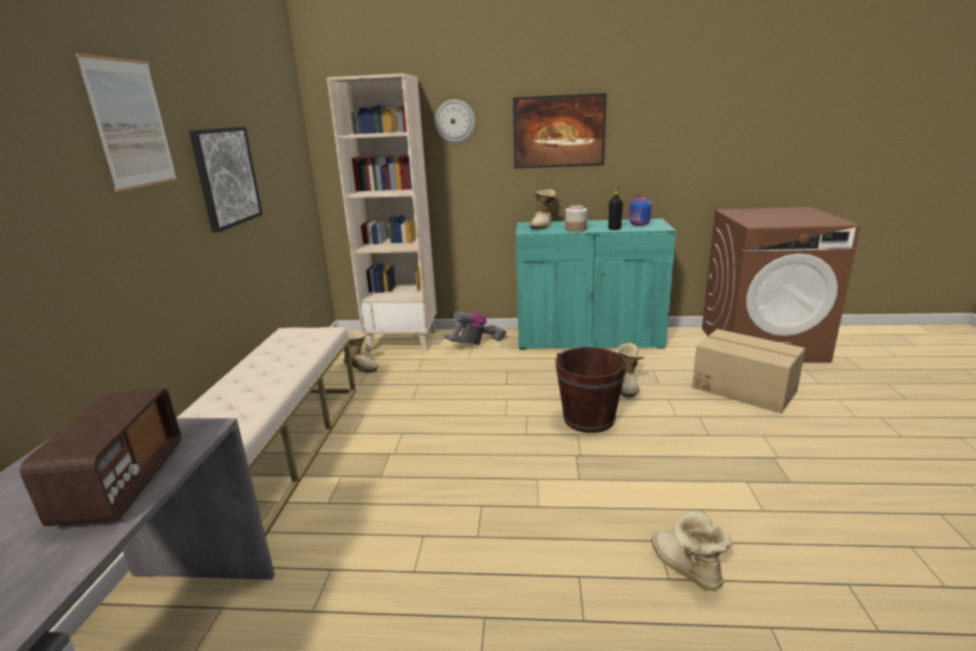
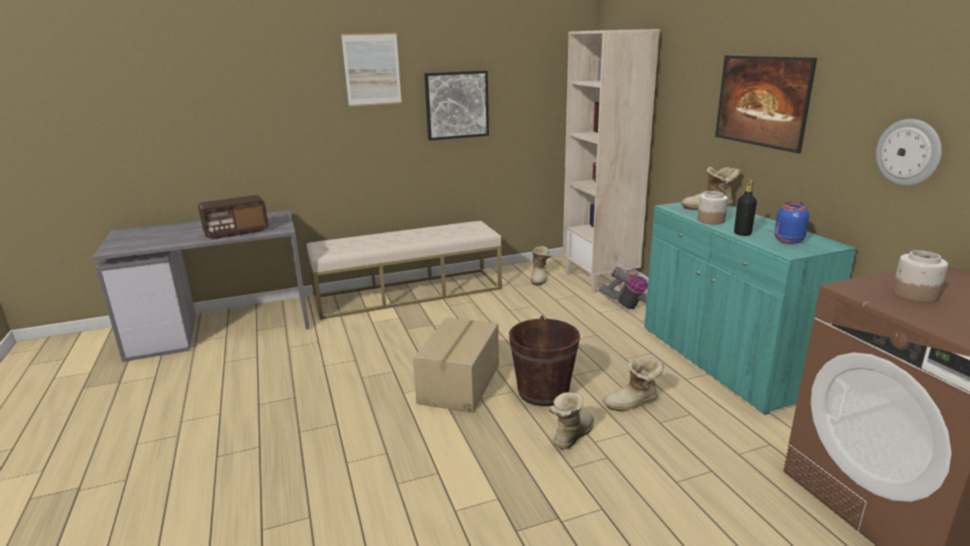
camera: 65 degrees right, 0 degrees up
wall clock [435,99,475,143] -> wall clock moved to [876,119,942,186]
boot [651,512,732,590] -> boot moved to [549,392,594,449]
cardboard box [692,329,805,413] -> cardboard box moved to [413,318,499,413]
none -> jar [892,250,948,302]

